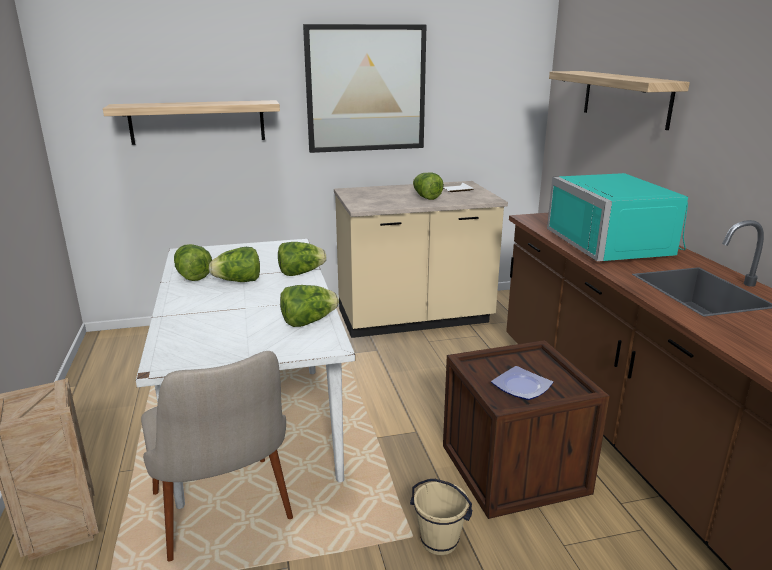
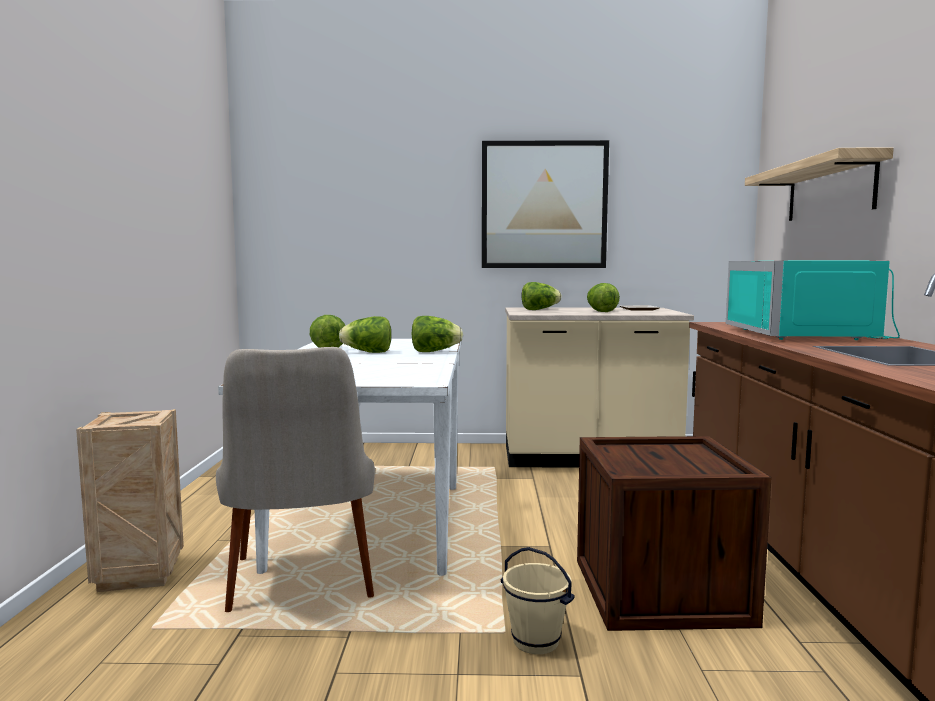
camera: 15 degrees right, 15 degrees down
shelf [103,100,280,145] -> none
lettuce [280,285,339,327] -> lettuce moved to [521,282,561,310]
plate [491,366,553,400] -> none

